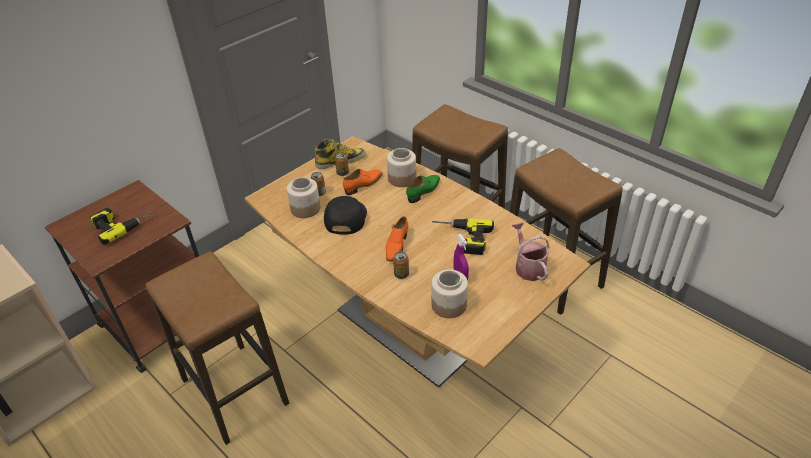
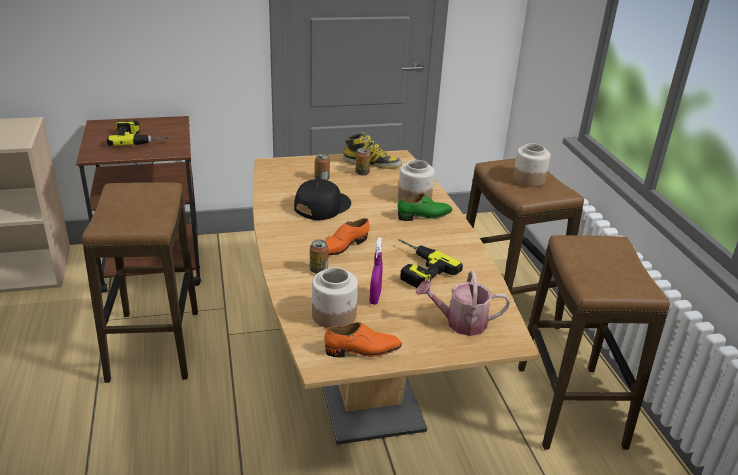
camera: 30 degrees right, 10 degrees down
jar [287,177,320,218] -> jar moved to [513,143,550,187]
orange shoe [343,169,383,195] -> orange shoe moved to [325,322,402,357]
watering can [511,222,549,281] -> watering can turned 105 degrees counterclockwise [416,271,510,336]

